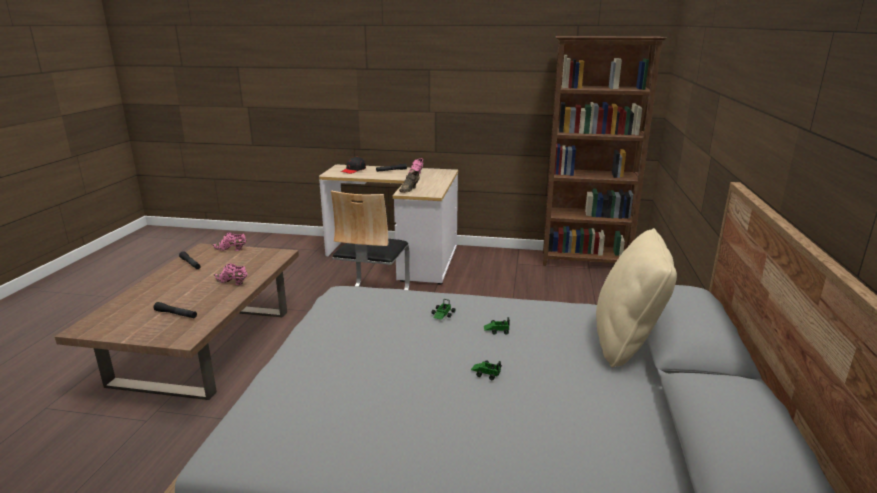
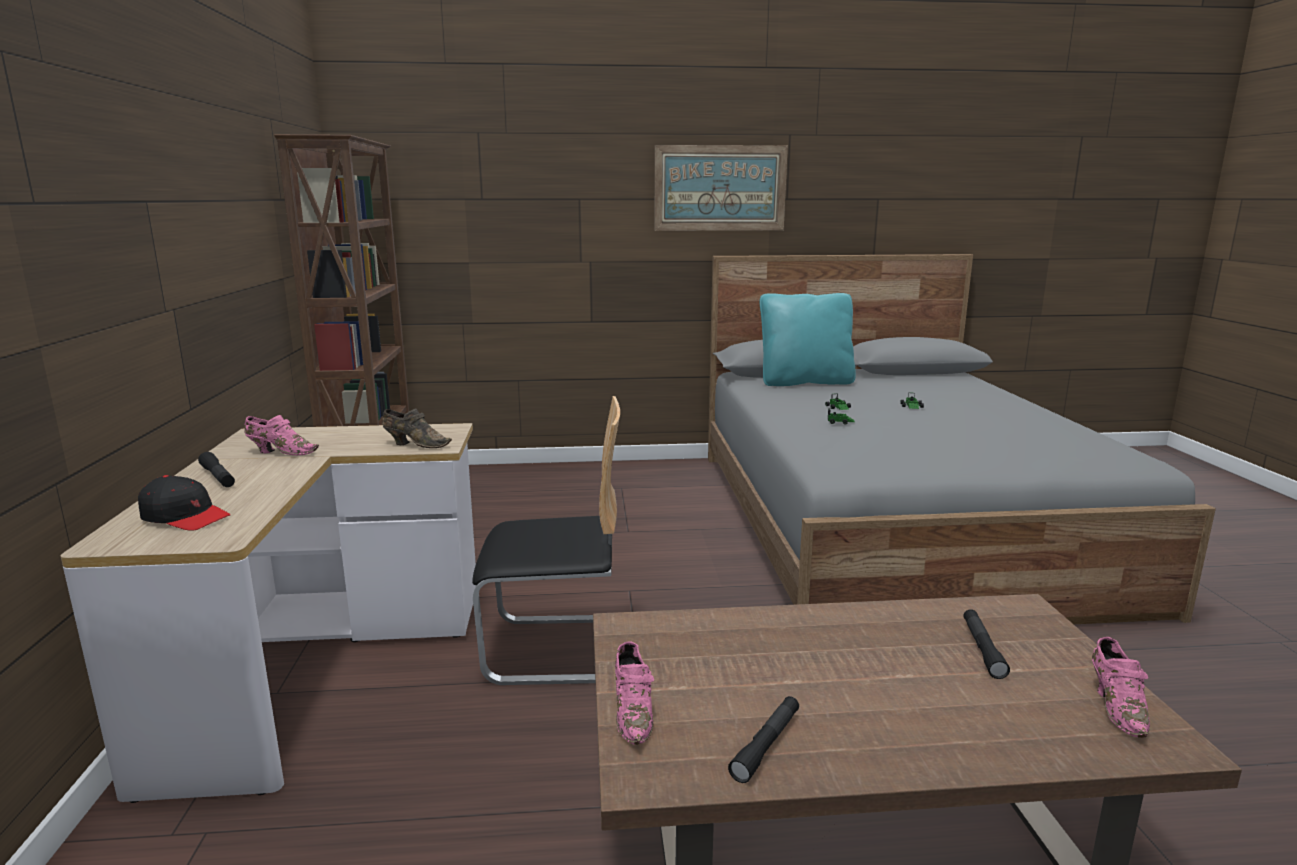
camera: 105 degrees left, 5 degrees down
pink shoe [214,263,248,285] -> pink shoe moved to [1092,637,1150,738]
beige pillow [596,228,677,368] -> turquoise pillow [760,293,856,386]
none -> picture [655,145,788,231]

